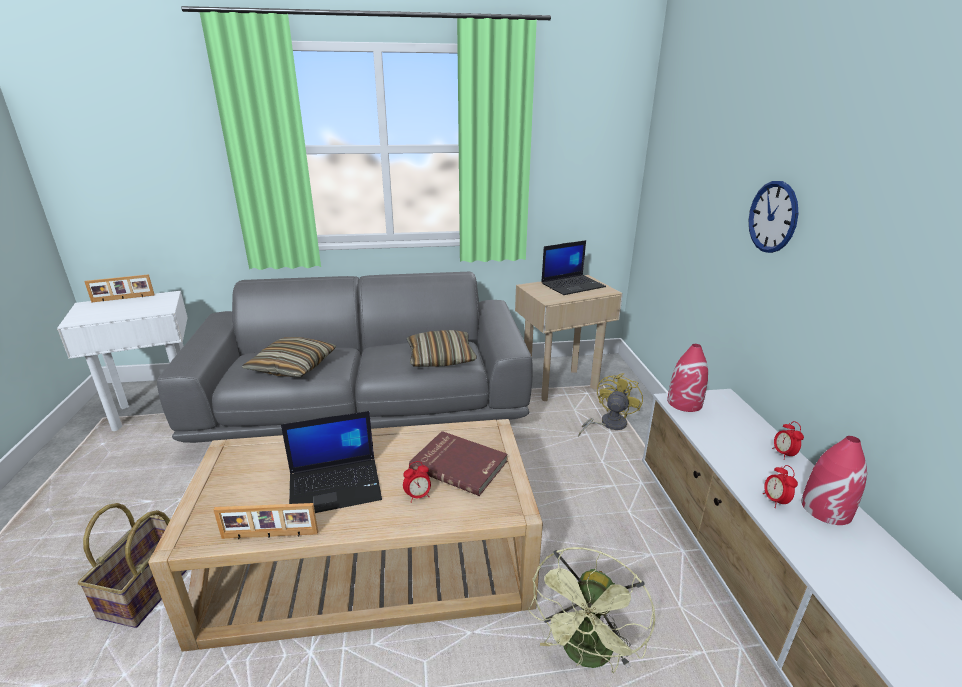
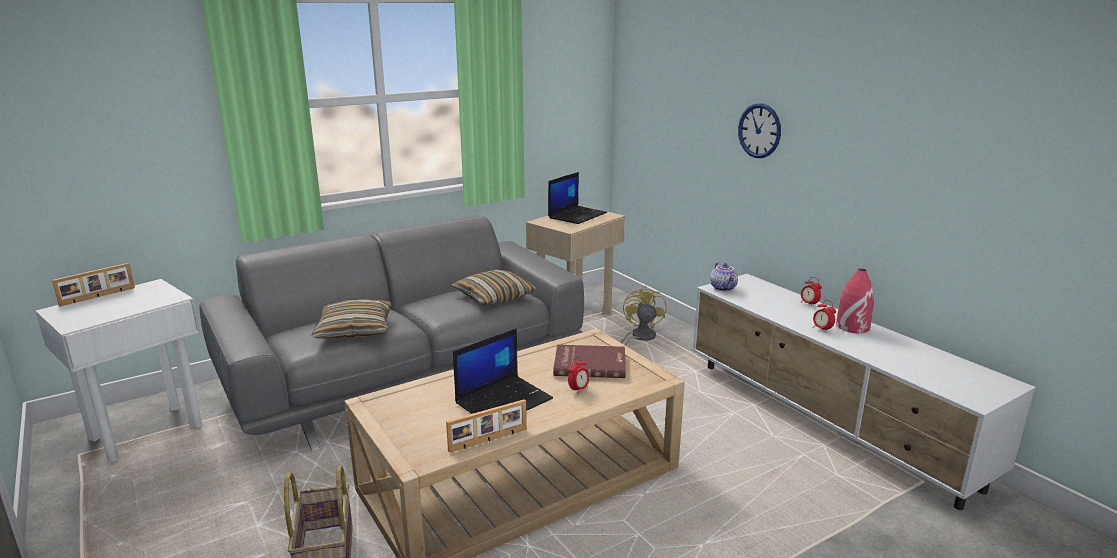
camera: 25 degrees left, 5 degrees down
green fan [528,547,655,673] -> none
red vase [667,344,708,412] -> teapot [710,262,738,292]

